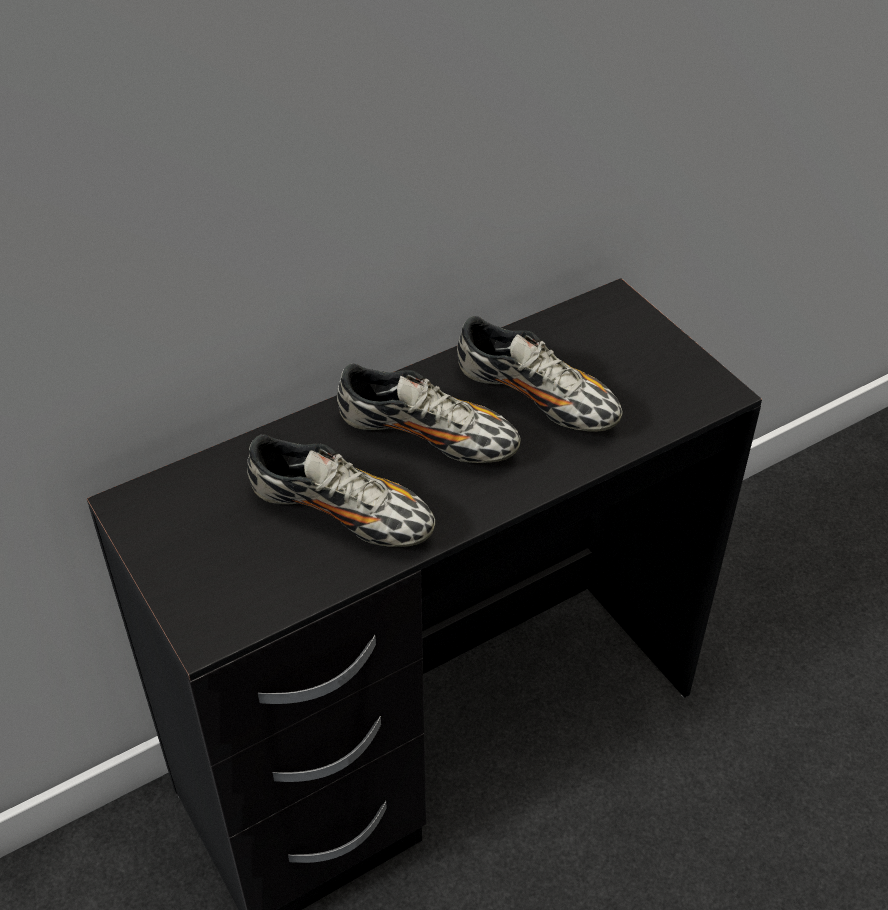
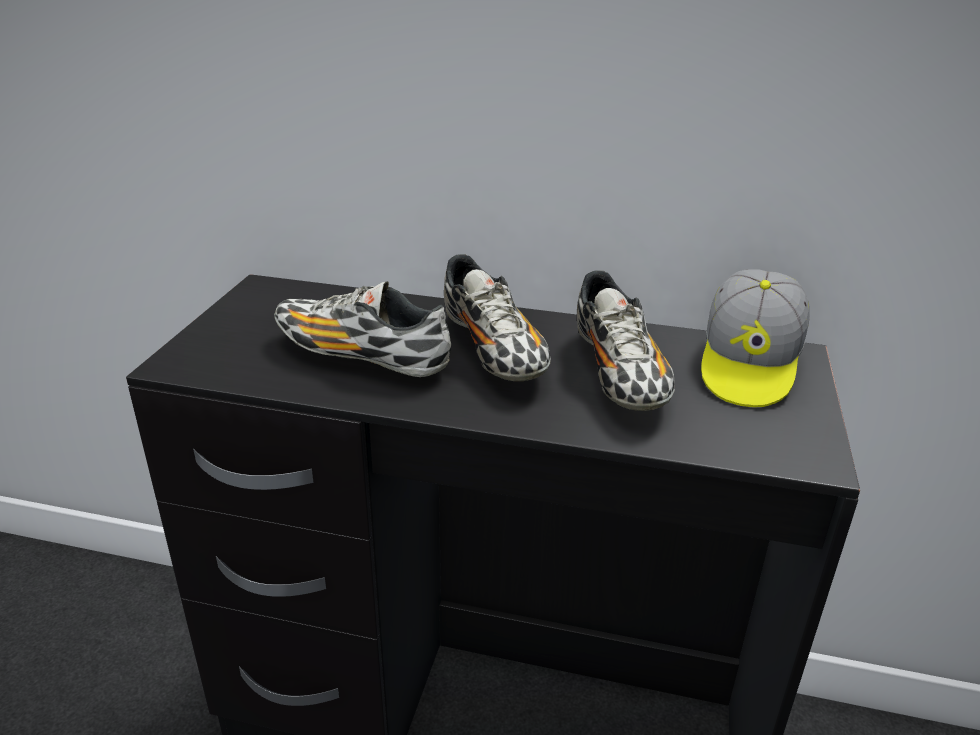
camera: 45 degrees right, 15 degrees down
shoe [247,435,435,547] -> shoe turned 135 degrees clockwise [274,281,451,377]
none -> cap [701,269,810,408]

